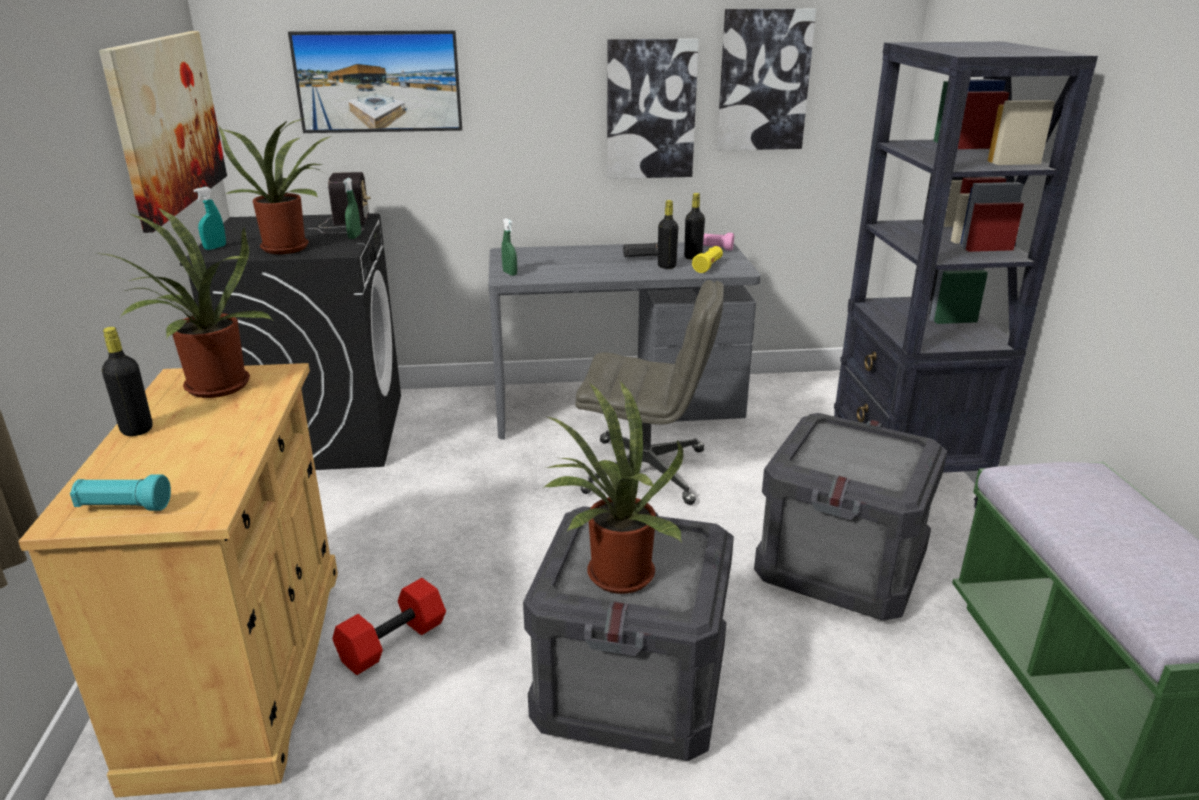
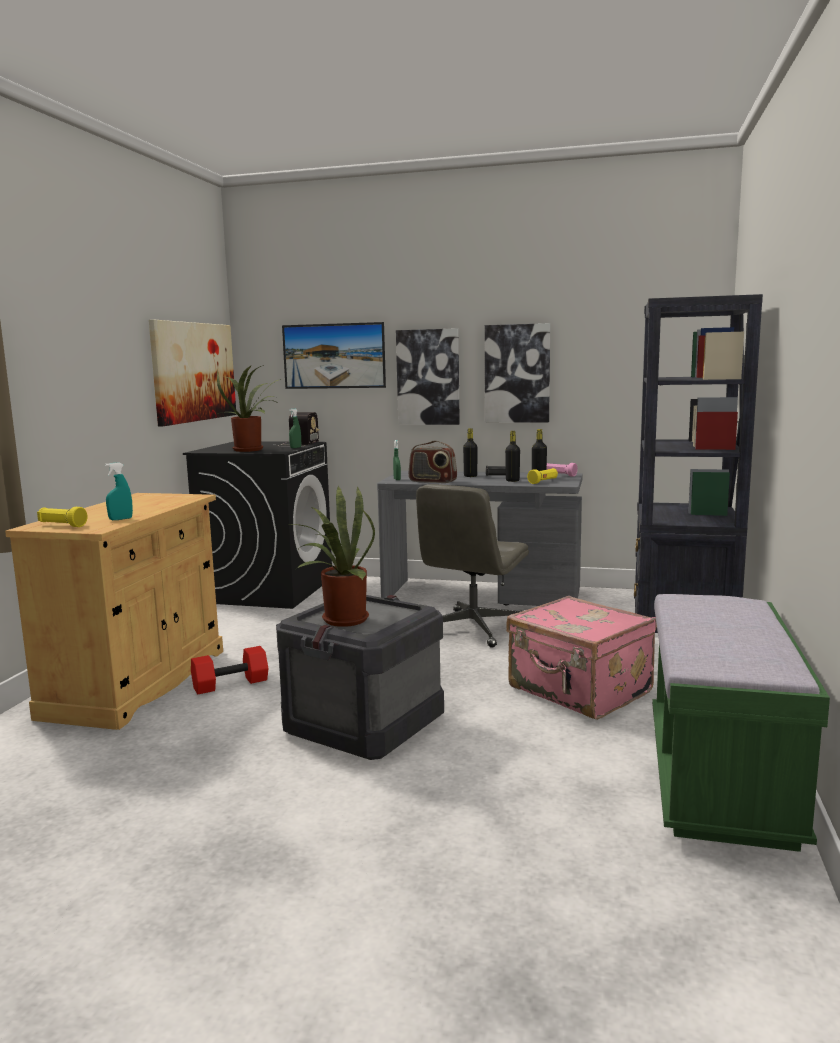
camera: 20 degrees right, 15 degrees down
turquoise flashlight [70,474,171,511] -> yellow flashlight [37,507,87,527]
black bottle [102,327,153,436] -> black bottle moved to [463,428,478,477]
potted plant [103,207,273,398] -> none
turquoise spray bottle [193,187,226,250] -> turquoise spray bottle moved to [105,463,133,520]
grey office chair [575,280,724,505] -> grey office chair turned 90 degrees clockwise [416,484,529,648]
picture [717,9,816,150] -> picture moved to [396,328,460,425]
crate [754,413,947,621] -> pink suitcase [506,596,657,720]
none -> radio [409,440,457,483]

